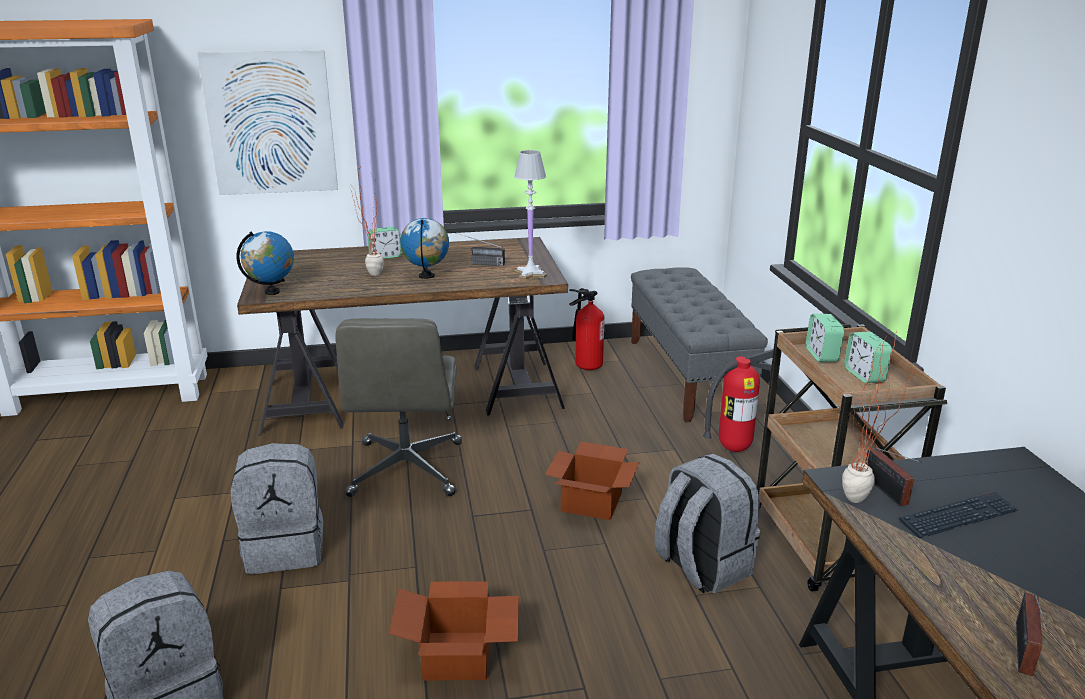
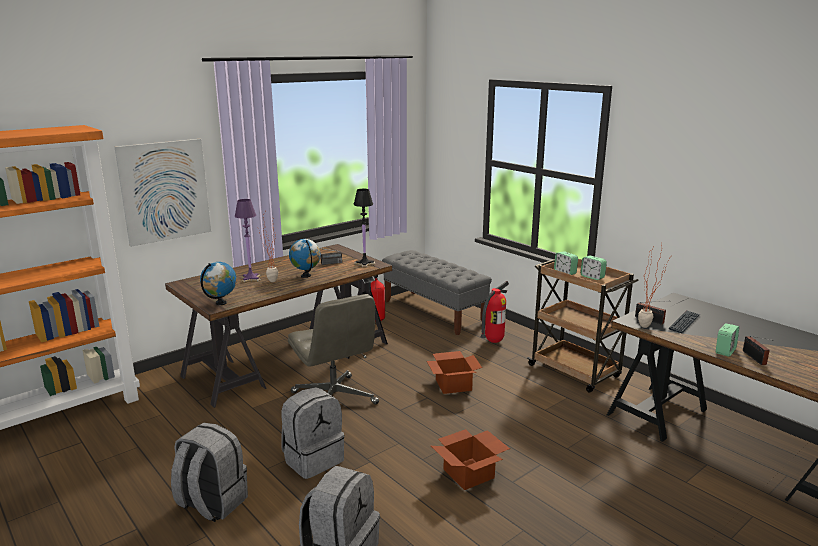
camera: 30 degrees left, 5 degrees down
alarm clock [367,227,402,259] -> alarm clock moved to [716,323,739,357]
white table lamp [514,150,547,280] -> black table lamp [353,189,375,268]
grey backpack [654,454,760,594] -> grey backpack moved to [171,423,248,522]
none -> purple table lamp [235,199,261,283]

